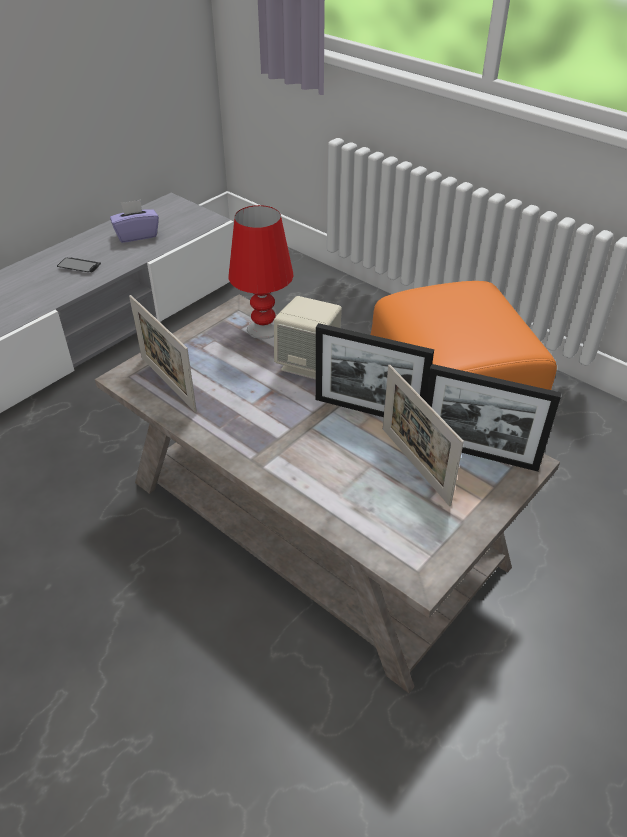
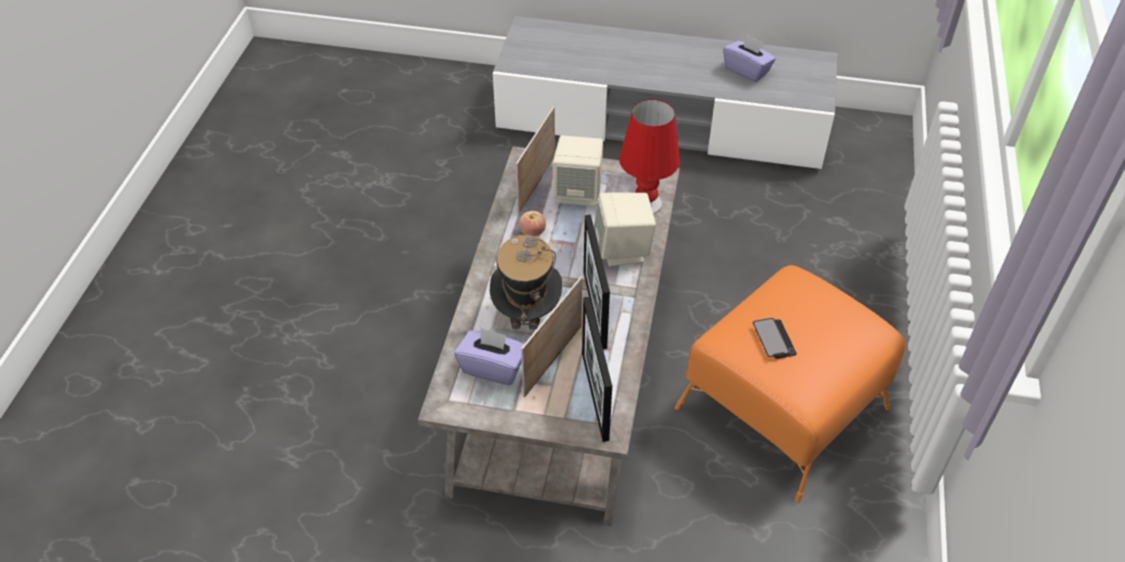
camera: 60 degrees right, 5 degrees up
phone [57,258,101,272] -> phone moved to [753,318,797,359]
none -> purple tissue box [454,328,524,385]
none -> hat [490,235,562,330]
none -> apple [519,211,546,237]
none -> beige speaker [553,135,603,206]

